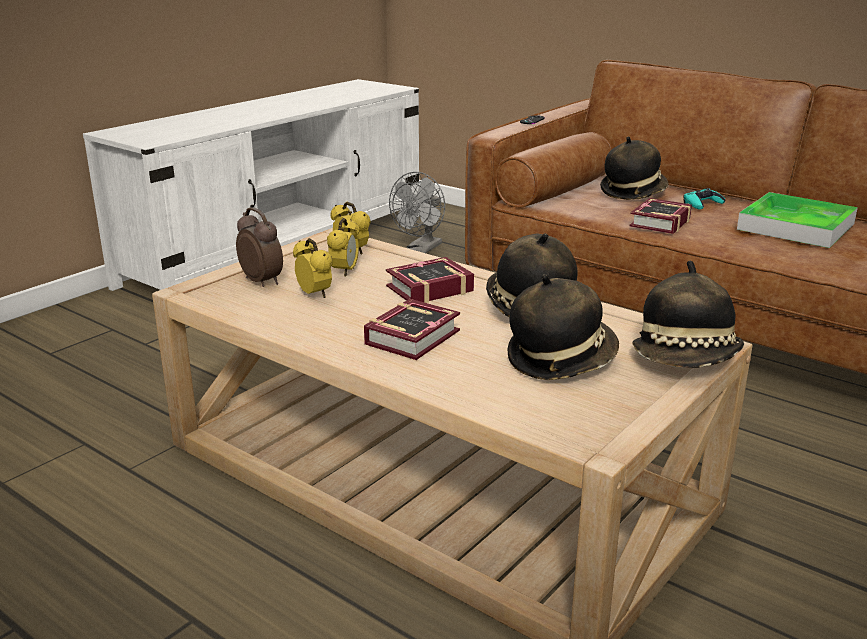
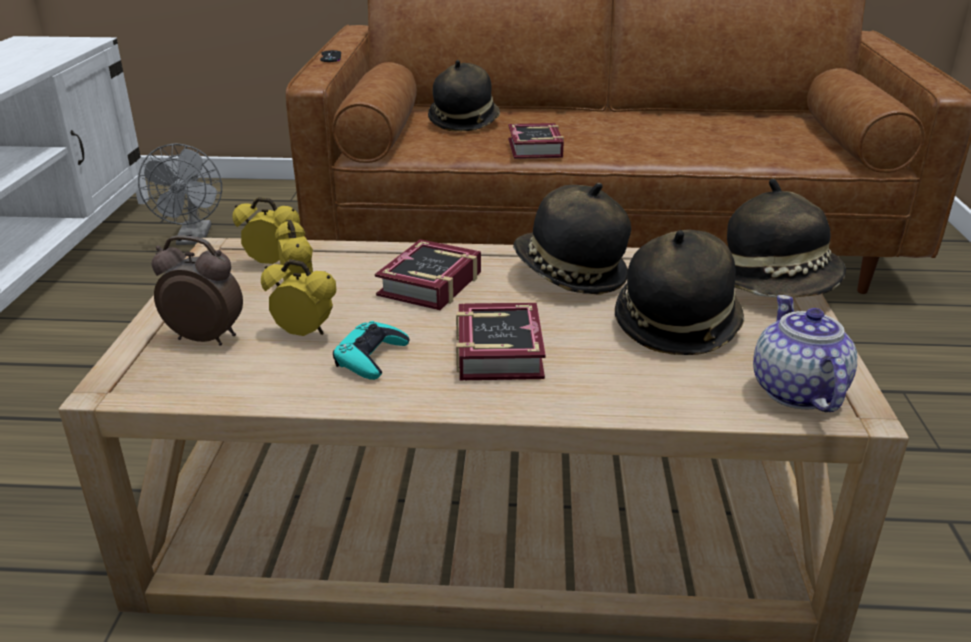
camera: 35 degrees left, 5 degrees up
turquoise game controller [683,188,725,210] -> turquoise game controller moved to [333,321,410,380]
tray [737,192,858,248] -> none
none -> teapot [753,295,857,412]

